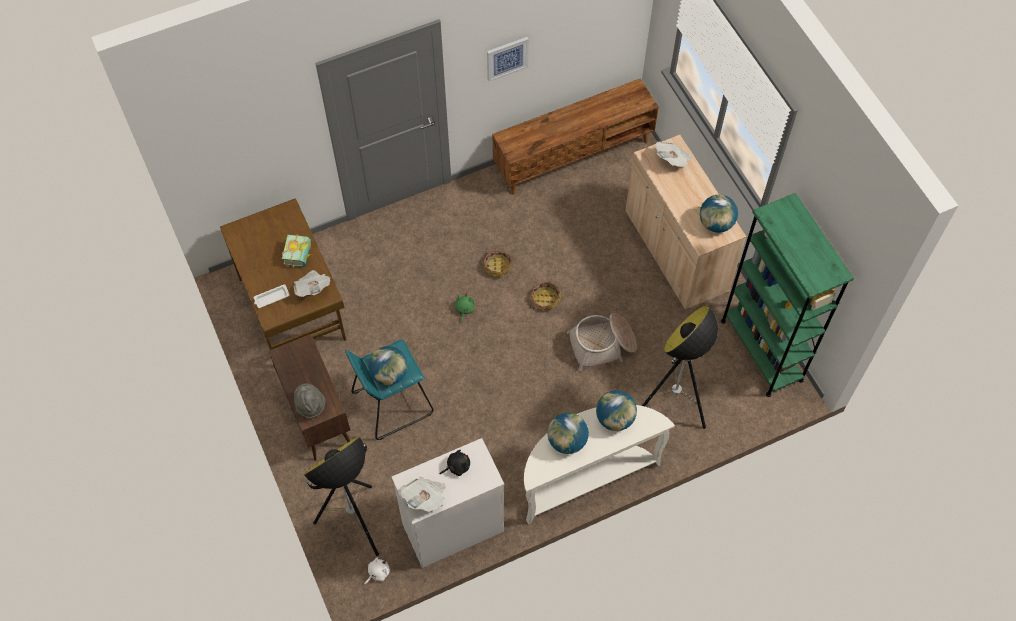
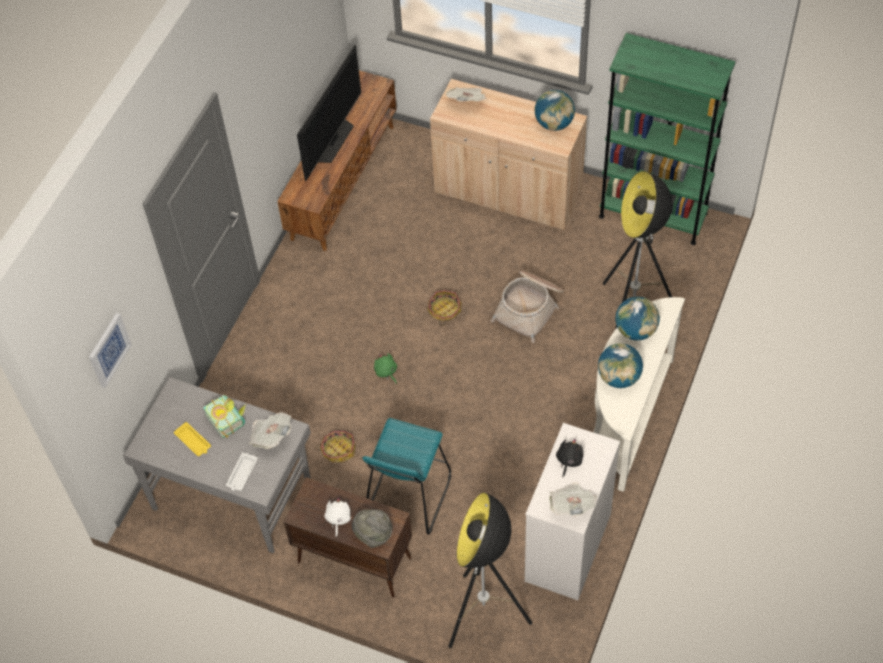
camera: 40 degrees left, 5 degrees down
brown desk [220,198,346,350] -> grey desk [123,377,311,553]
white plush toy [364,557,390,585] -> white plush toy moved to [324,497,351,537]
globe [368,346,407,385] -> none
basket [483,250,512,277] -> basket moved to [316,431,356,463]
picture [487,37,529,82] -> picture moved to [89,313,132,388]
none -> yellow tray [174,422,211,456]
none -> television [297,45,361,181]

